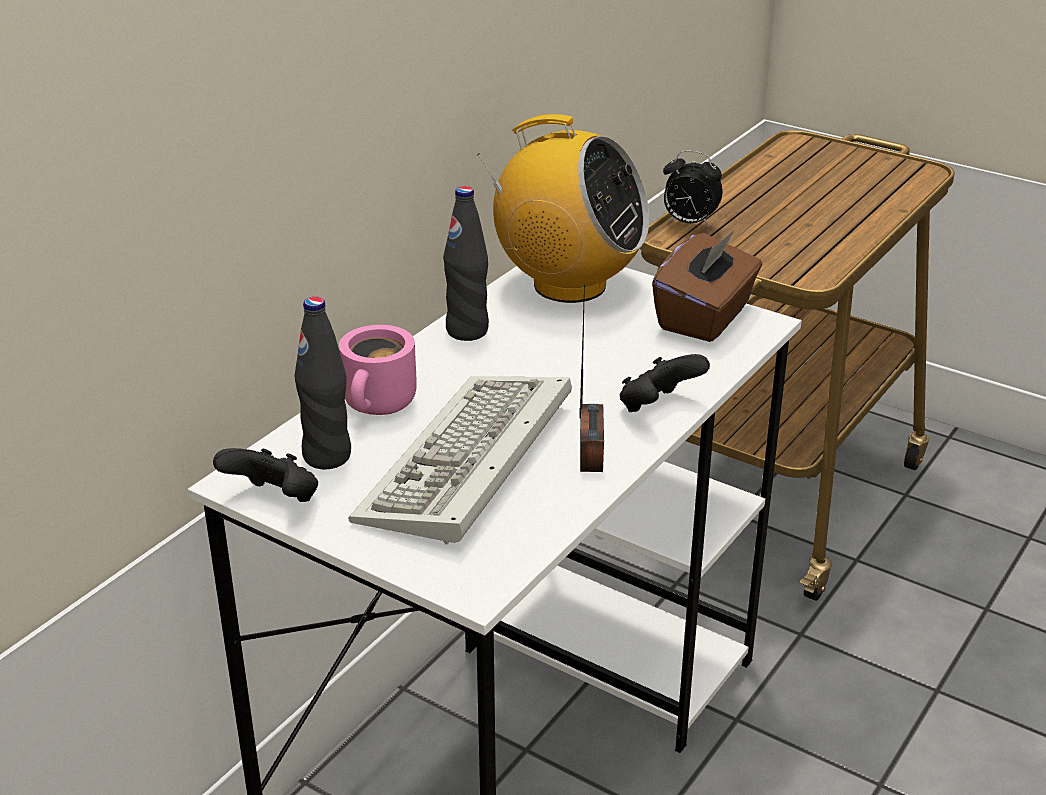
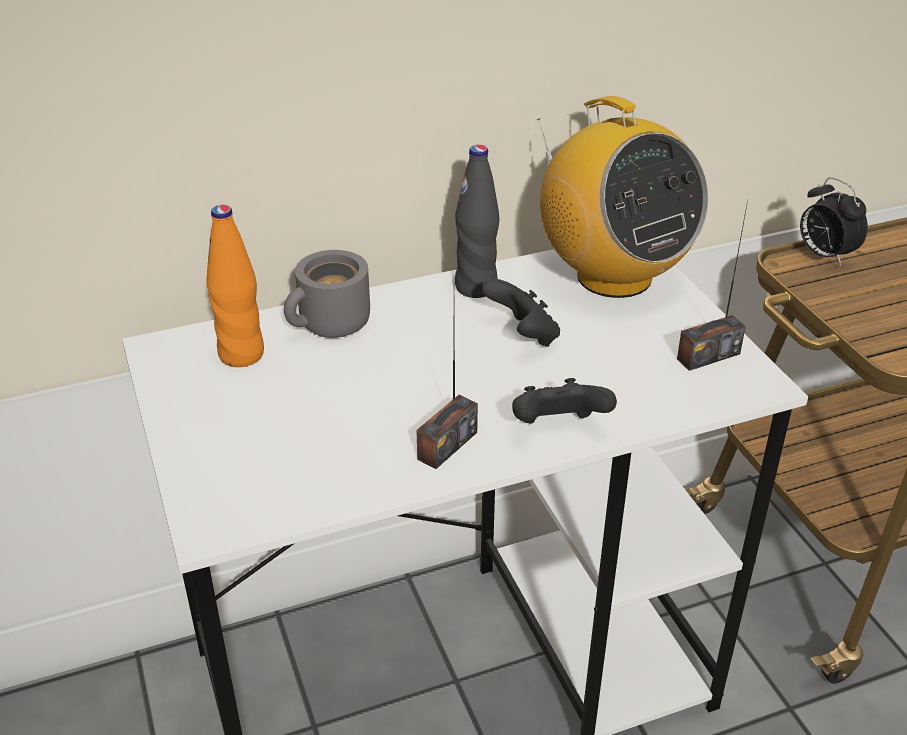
camera: 35 degrees right, 5 degrees up
black game controller [213,448,318,502] -> black game controller moved to [482,279,560,347]
black bottle [294,297,351,469] -> orange bottle [206,205,264,367]
pink mug [339,325,417,415] -> grey mug [284,250,370,338]
keyboard [348,376,572,545] -> none
brown tissue box [652,230,762,342] -> radio [677,200,748,371]

